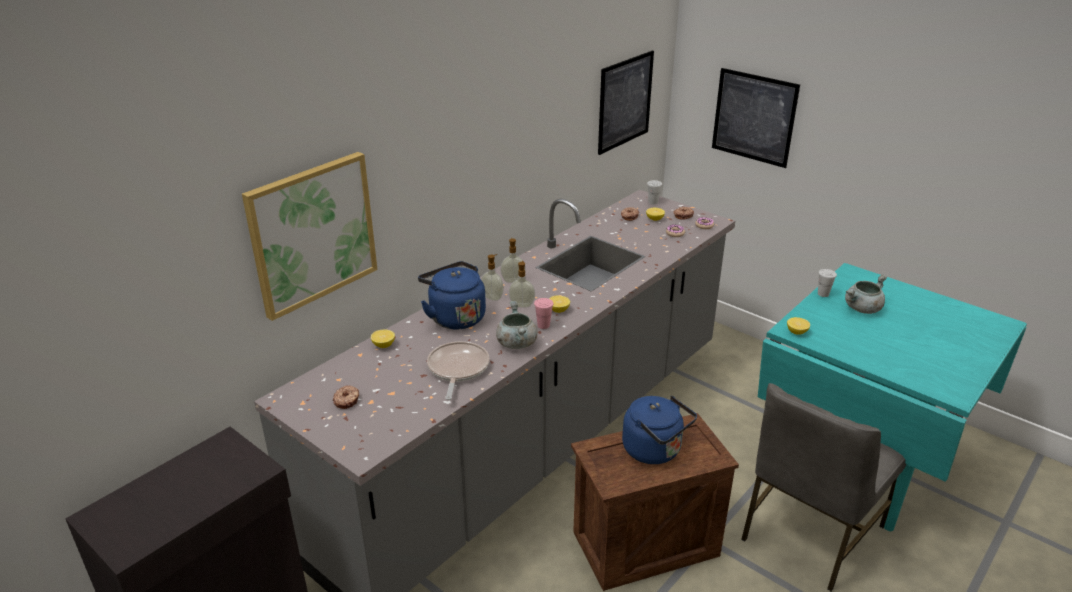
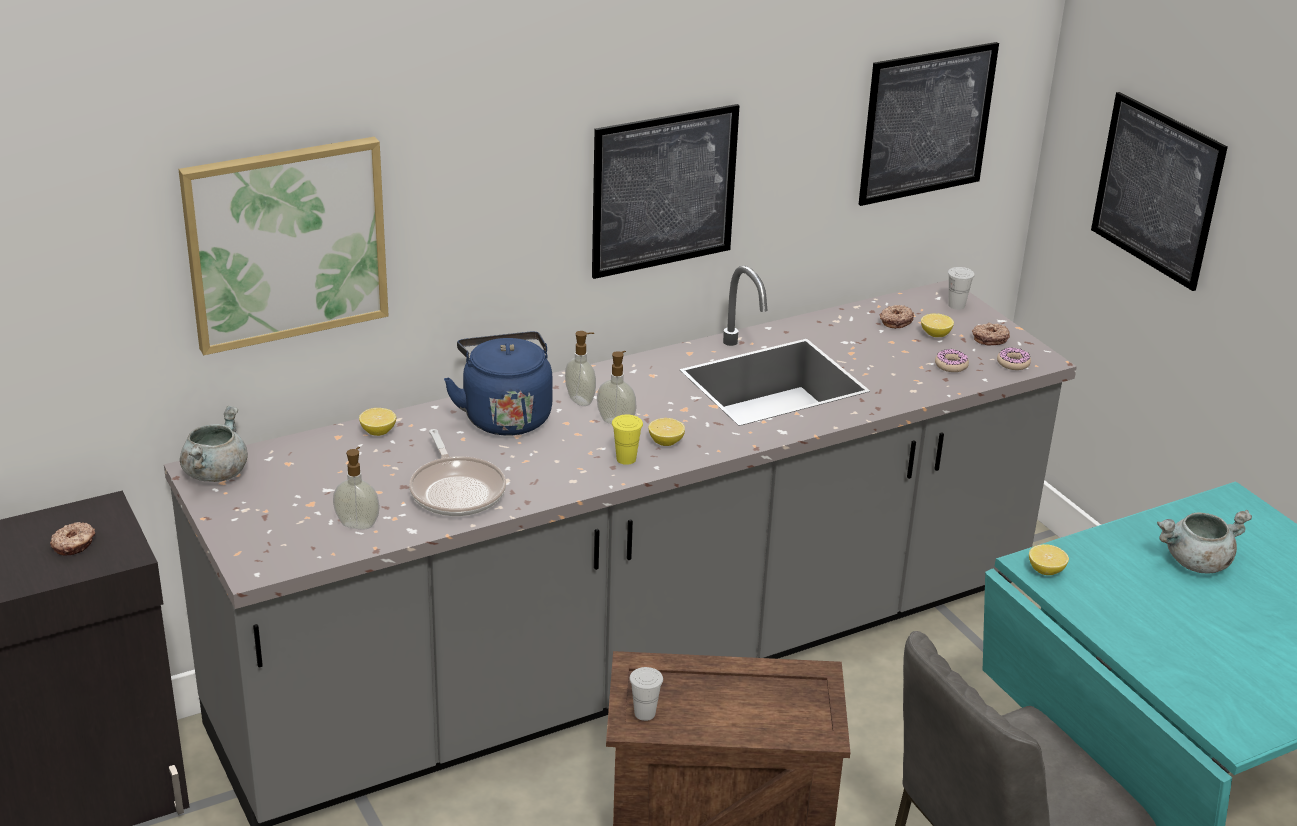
camera: 20 degrees right, 0 degrees up
donut [333,385,359,409] -> donut moved to [50,522,95,555]
frying pan [427,341,489,400] -> frying pan turned 135 degrees clockwise [409,429,506,516]
grey cooking pot [496,301,538,349] -> grey cooking pot moved to [180,406,248,482]
soap dispenser [500,238,526,283] -> soap dispenser moved to [333,447,380,530]
pink cup [534,298,554,329] -> yellow cup [612,415,643,465]
blue kettle [622,396,697,464] -> none
white cup [818,269,837,297] -> white cup moved to [630,667,663,721]
none -> picture [592,104,740,279]

